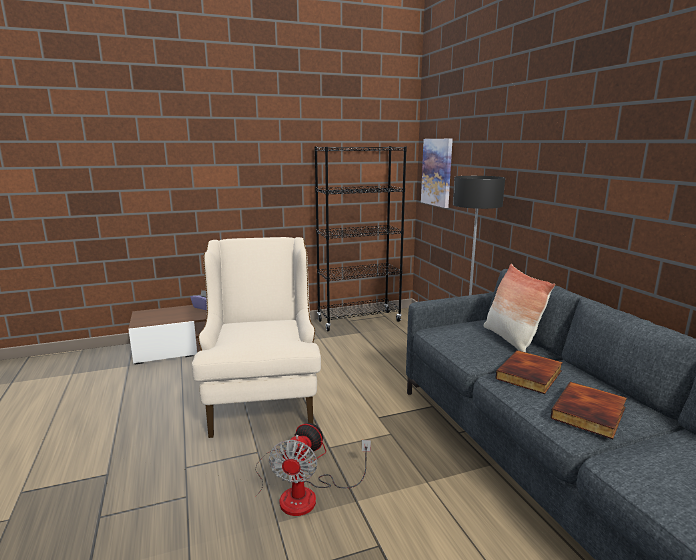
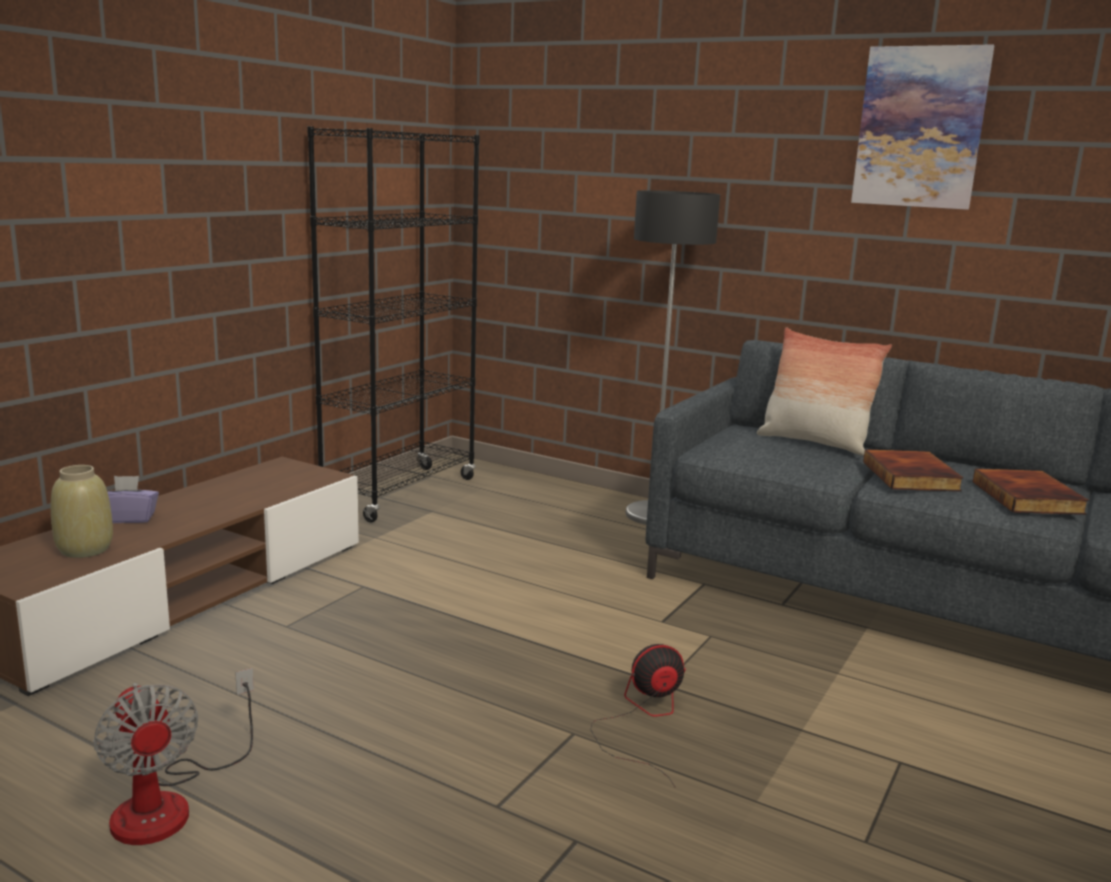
camera: 40 degrees left, 0 degrees up
beige armchair [192,237,321,438] -> none
fan [269,435,371,516] -> fan moved to [93,668,254,845]
picture [421,139,453,208] -> picture moved to [851,44,995,210]
none -> beige vase [51,465,113,558]

